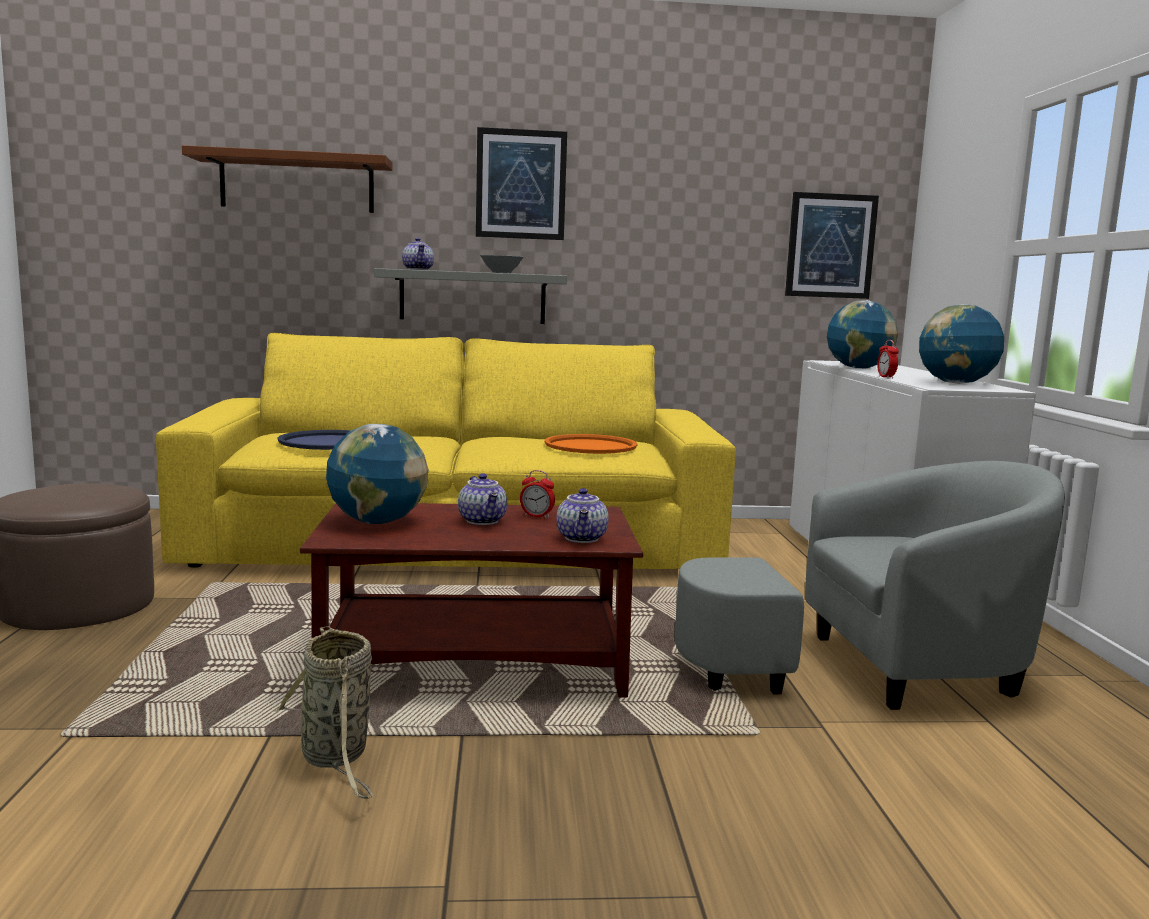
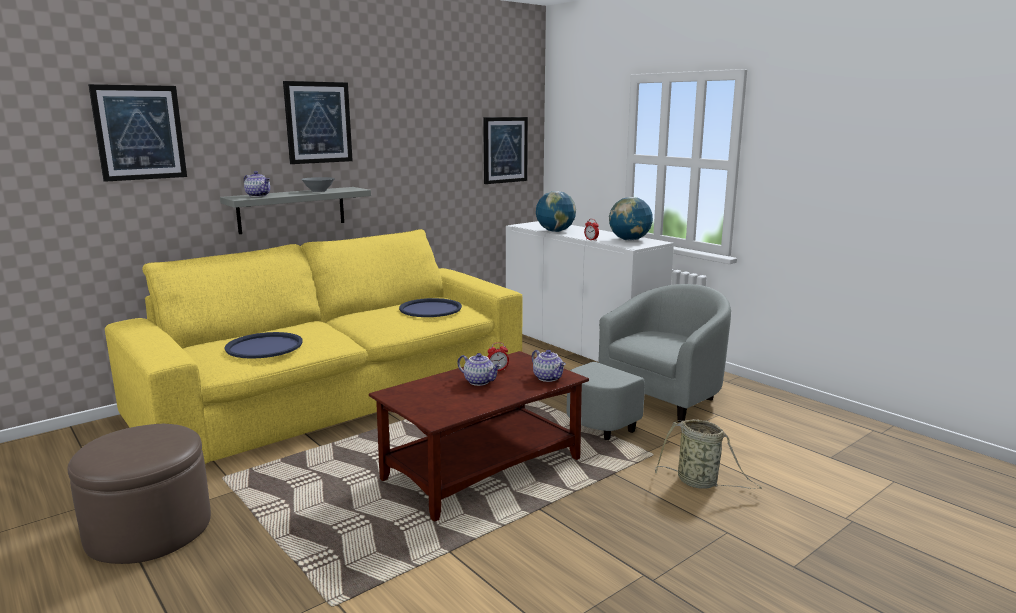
camera: 35 degrees left, 5 degrees up
brown shelf [182,145,392,213] -> picture [88,84,187,182]
basket [274,626,374,799] -> basket moved to [655,419,762,489]
globe [326,424,428,524] -> none
orange tray [544,434,637,454] -> blue tray [399,298,462,317]

